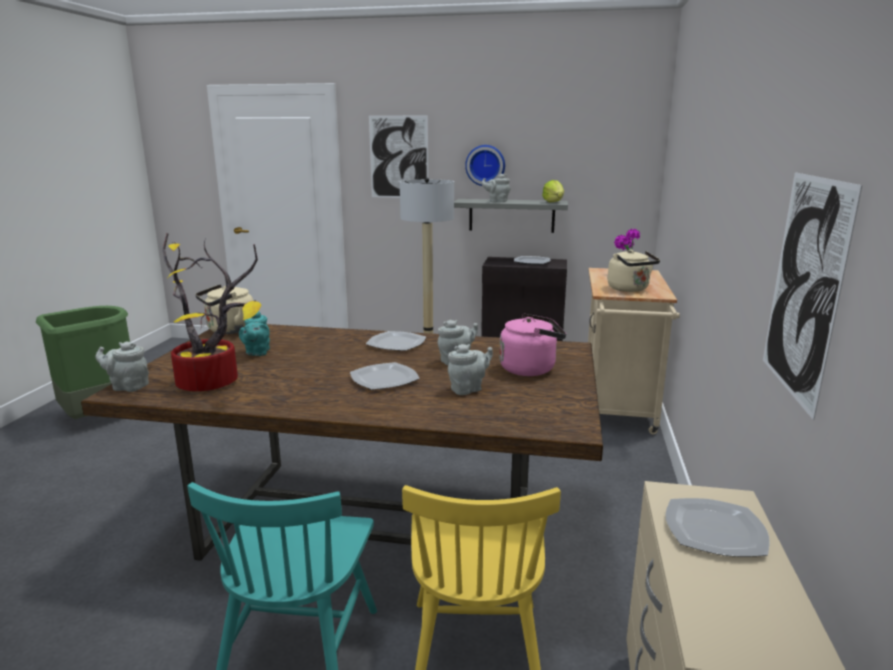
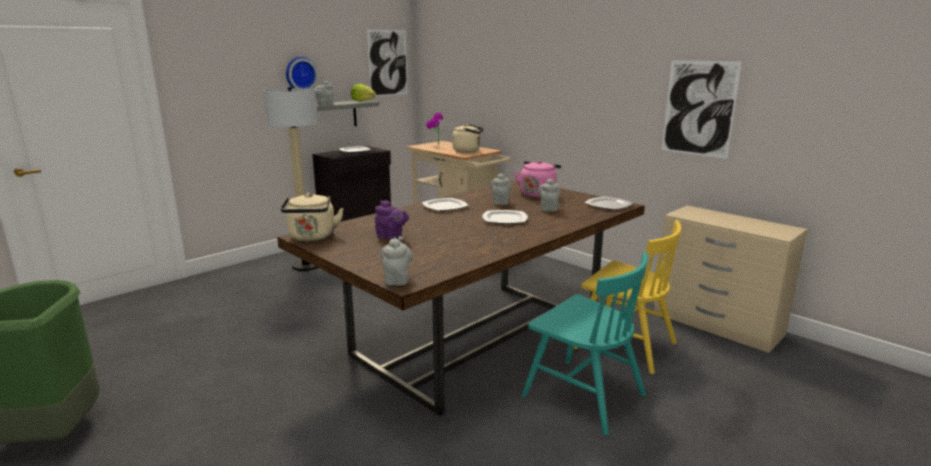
camera: 55 degrees left, 0 degrees up
grey teapot [95,341,149,392] -> grey teapot turned 135 degrees clockwise [381,236,413,286]
potted plant [163,233,261,391] -> none
turquoise teapot [239,311,270,356] -> purple teapot [375,200,409,240]
picture [369,115,428,198] -> picture moved to [367,29,408,96]
plate [666,498,770,557] -> plate moved to [584,197,633,210]

